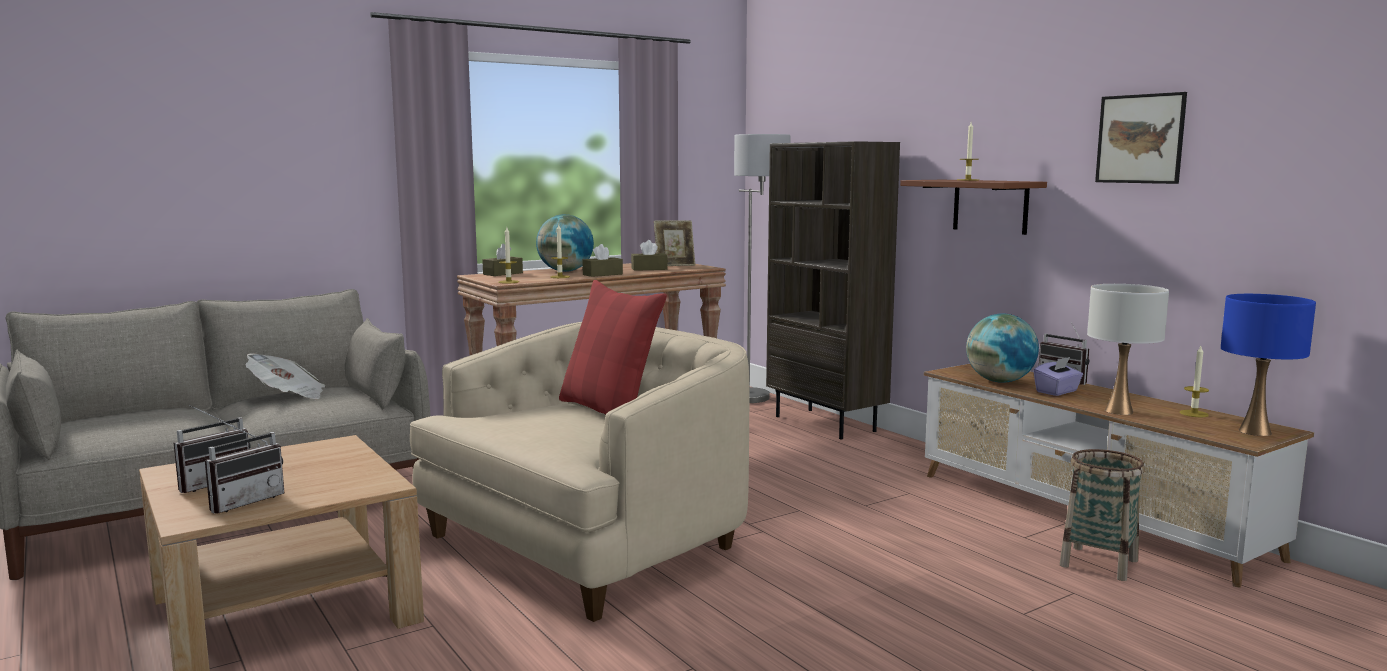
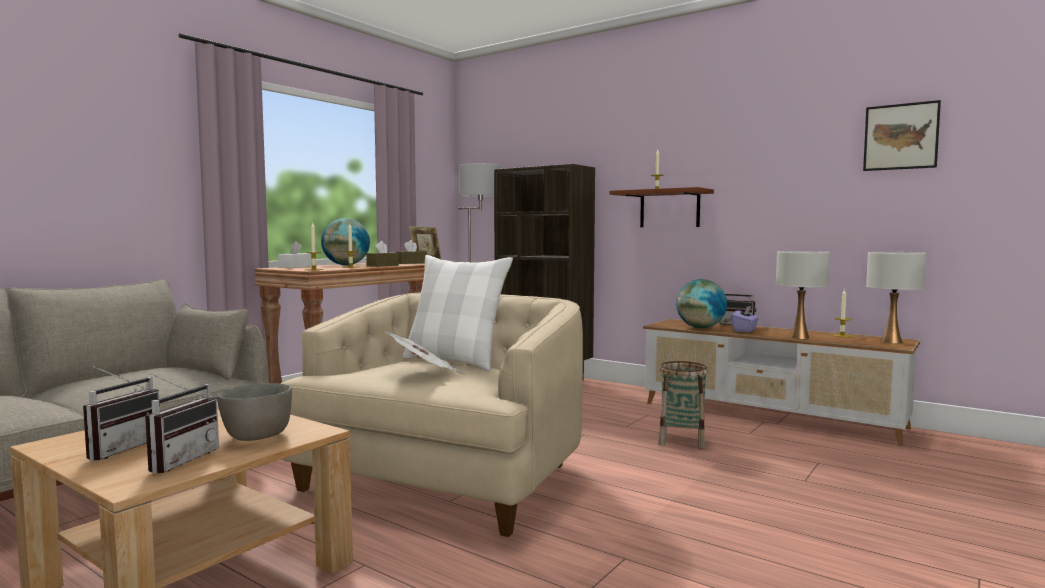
camera: 20 degrees left, 5 degrees down
newspaper [245,353,325,399] -> newspaper moved to [384,331,464,374]
brown tissue box [482,244,523,276] -> white tissue box [278,241,312,268]
red pillow [559,280,667,415] -> white pillow [402,255,513,371]
basket [1059,449,1145,581] -> basket moved to [659,361,708,449]
picture [1095,92,1187,184] -> picture moved to [863,100,941,171]
blue table lamp [1221,294,1316,436] -> white table lamp [866,252,926,343]
none -> grey bowl [217,383,292,441]

